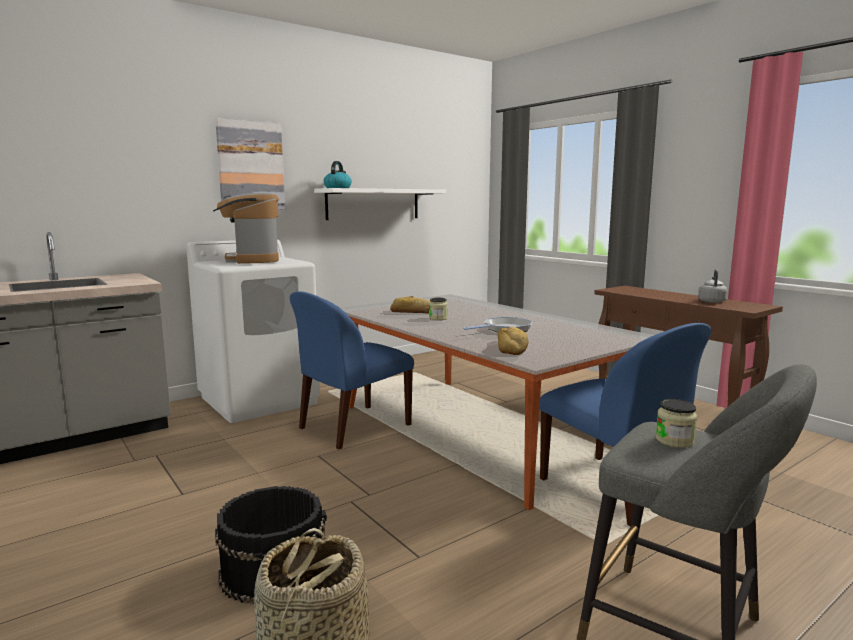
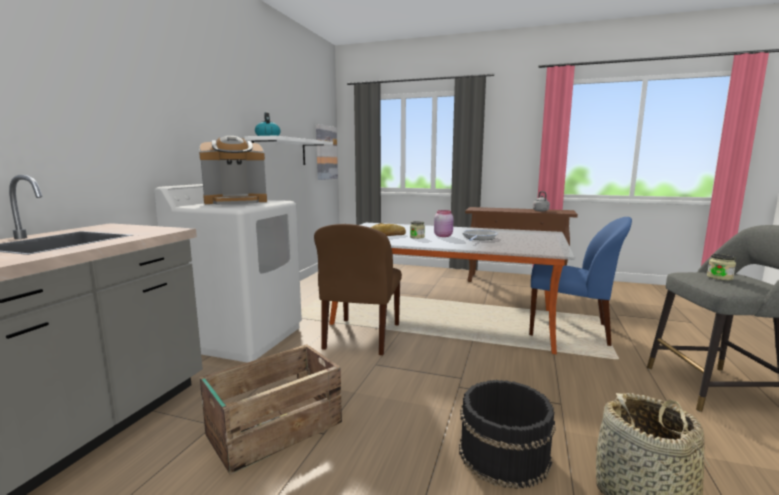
camera: 35 degrees left, 0 degrees up
coffee machine [213,193,280,264] -> coffee machine turned 60 degrees counterclockwise [199,136,267,205]
picture [215,118,285,210] -> picture moved to [316,124,338,180]
blue chair [290,291,414,449] -> brown chair [314,224,402,355]
bread [498,327,528,355] -> none
none -> crate [200,344,342,475]
none -> pink jar [434,210,454,237]

